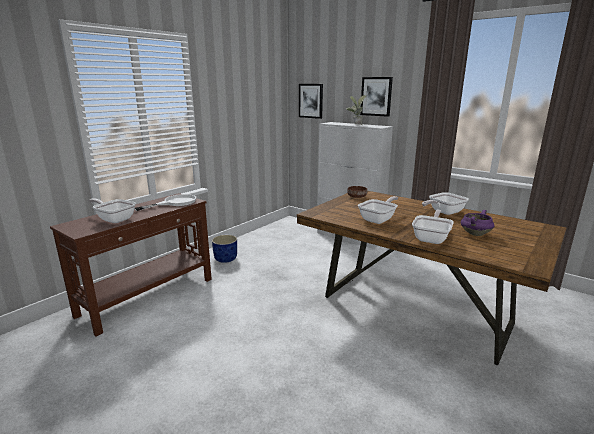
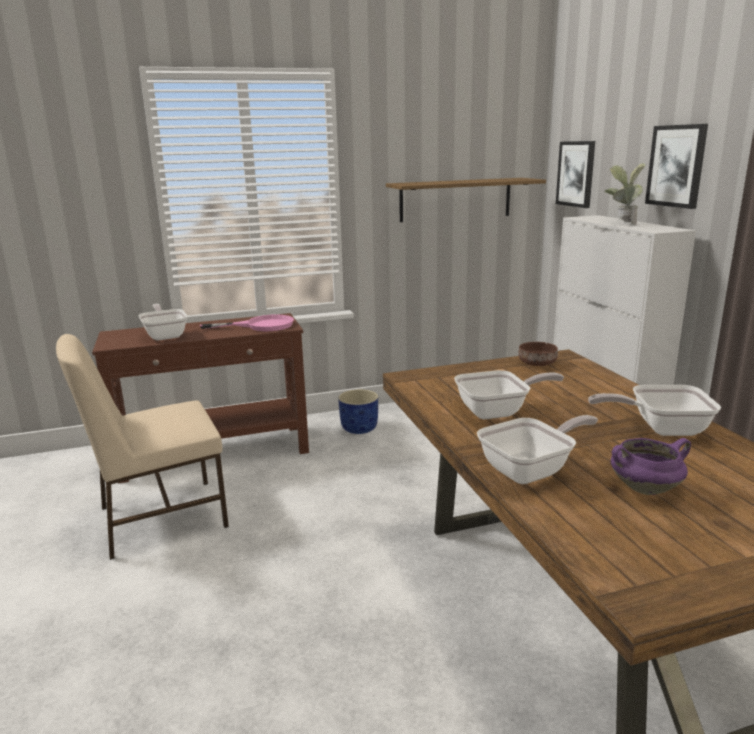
camera: 35 degrees right, 0 degrees up
white frying pan [134,194,196,211] -> pink frying pan [200,314,294,331]
none -> beige chair [56,334,229,560]
none -> shelf [386,178,546,222]

